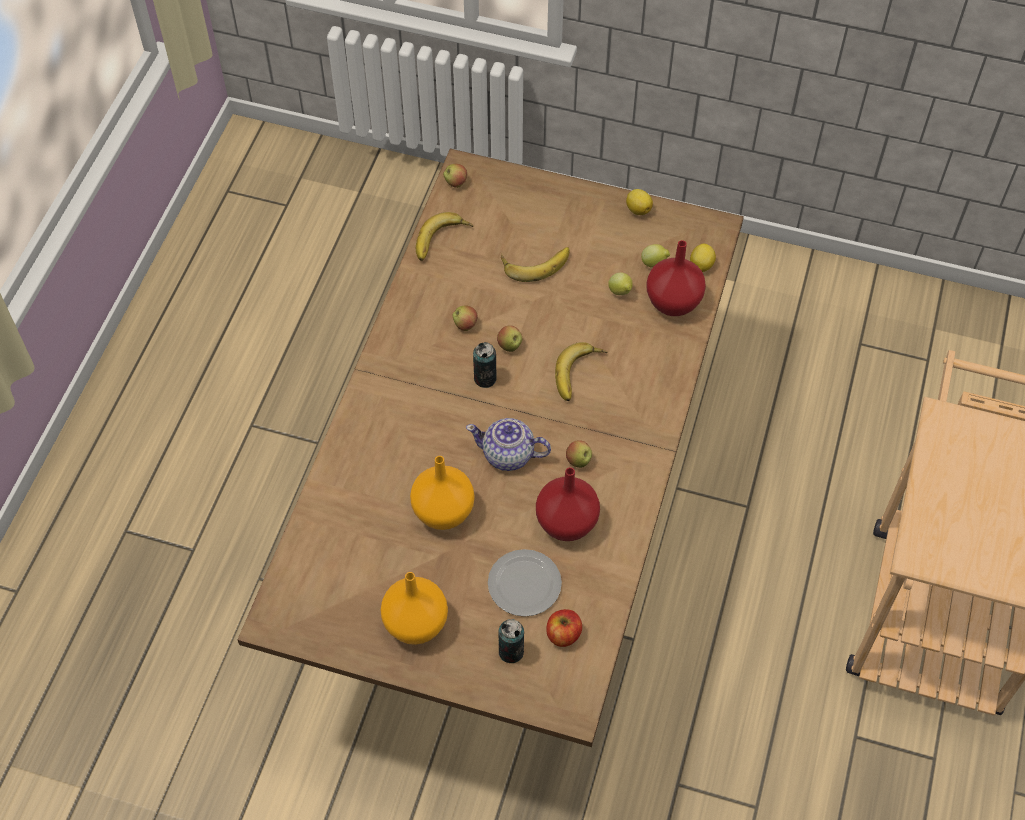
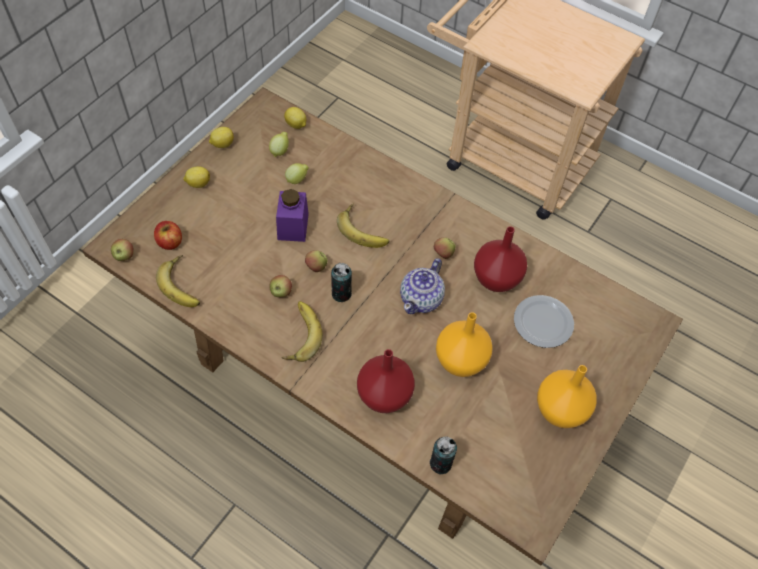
camera: 75 degrees left, 0 degrees up
can [498,619,524,663] -> can moved to [430,436,457,475]
banana [501,247,570,282] -> banana moved to [282,301,323,362]
apple [546,609,582,647] -> apple moved to [154,221,182,250]
red vase [646,240,706,316] -> red vase moved to [357,349,415,413]
none -> lemon [183,166,210,188]
none -> purple jar [276,189,309,242]

